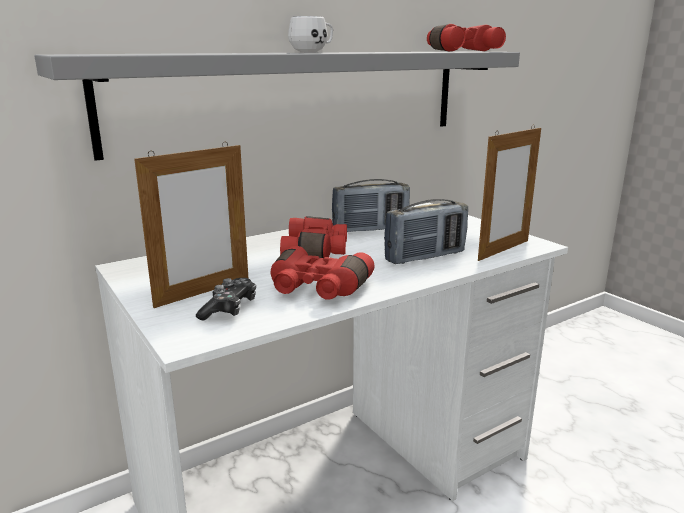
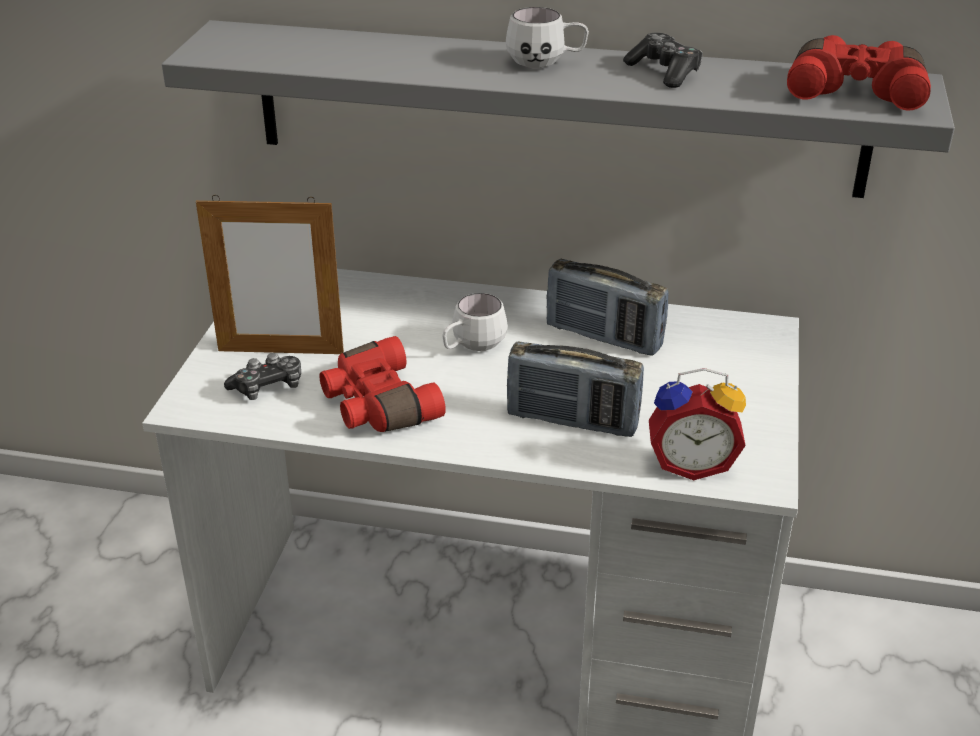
camera: 45 degrees right, 15 degrees up
red binoculars [280,216,347,258] -> white mug [442,293,508,351]
picture frame [478,125,541,261] -> alarm clock [649,368,746,480]
none -> game controller [623,32,703,88]

